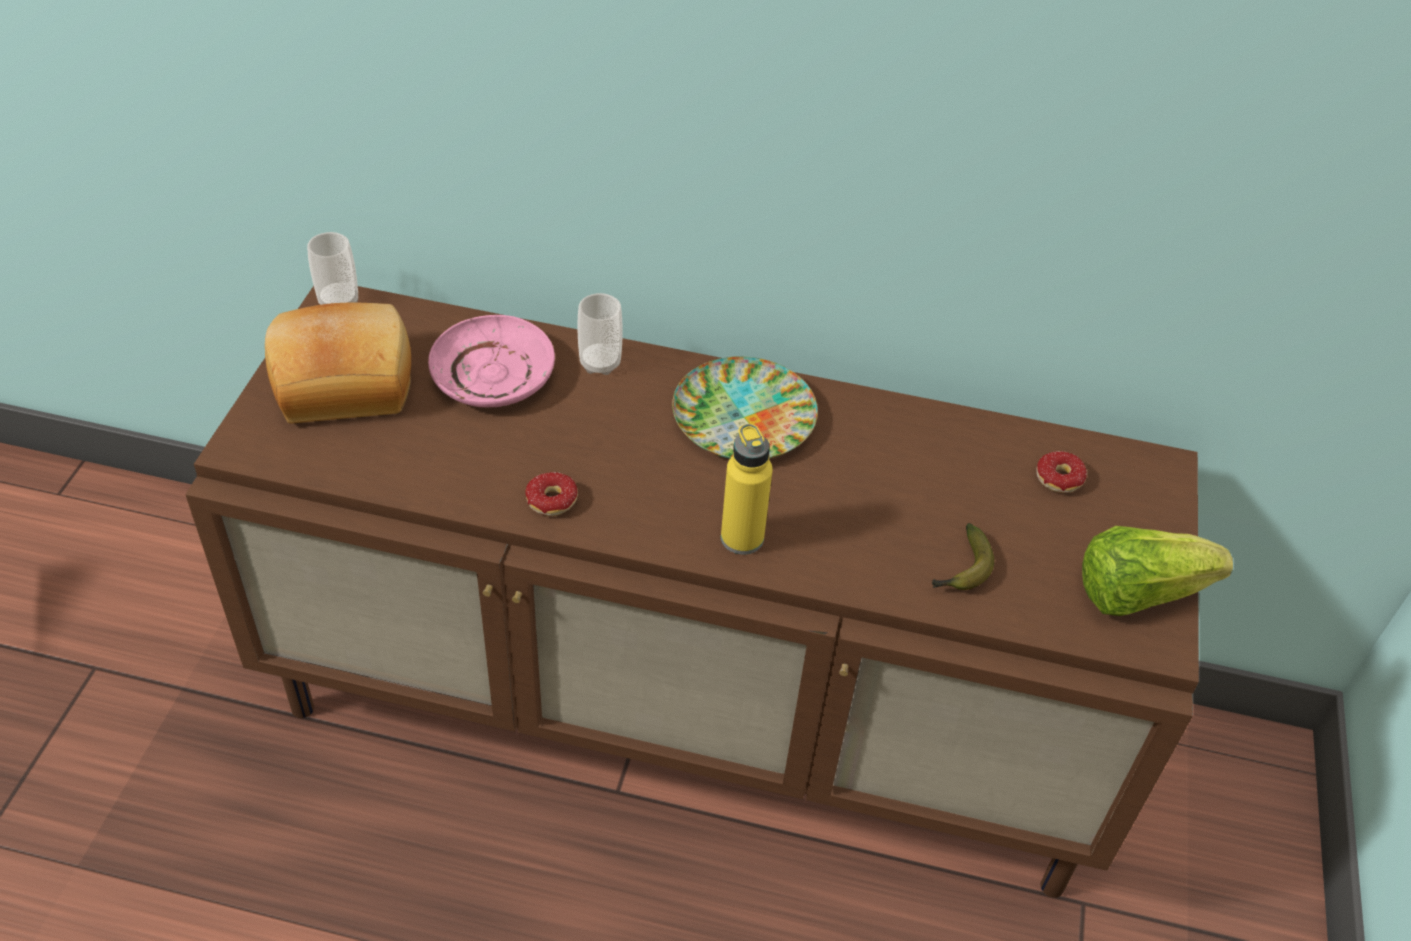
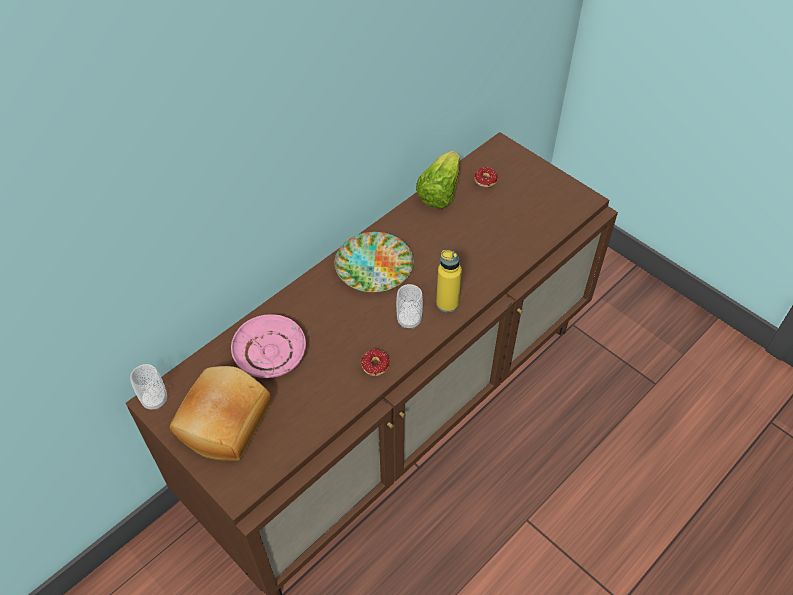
camera: 55 degrees left, 5 degrees up
cup [577,293,623,375] -> cup moved to [396,284,423,329]
banana [932,523,994,590] -> none
lettuce [1082,526,1233,616] -> lettuce moved to [416,151,460,208]

